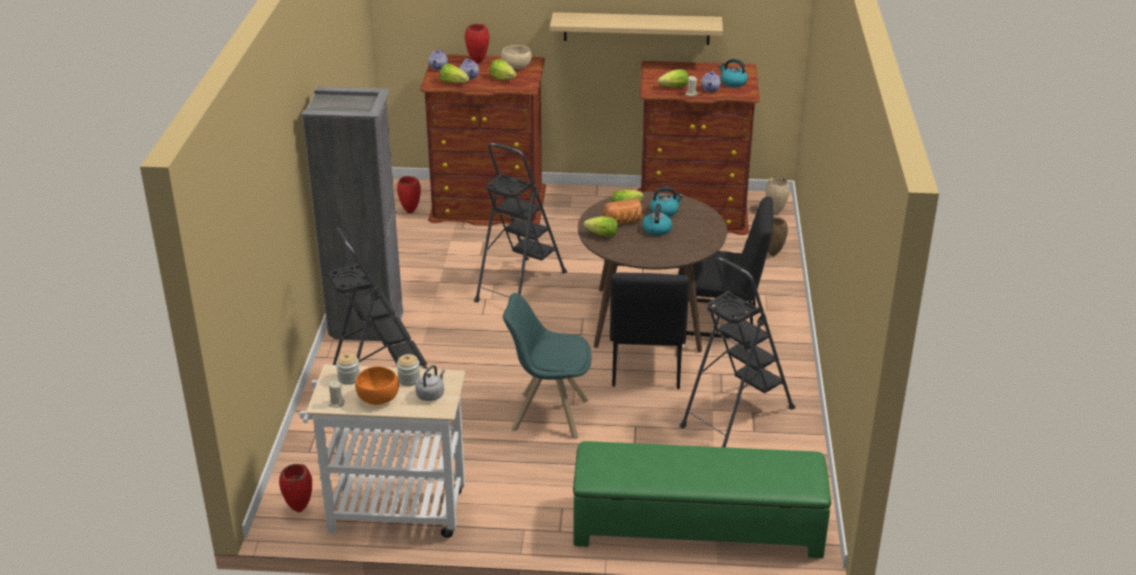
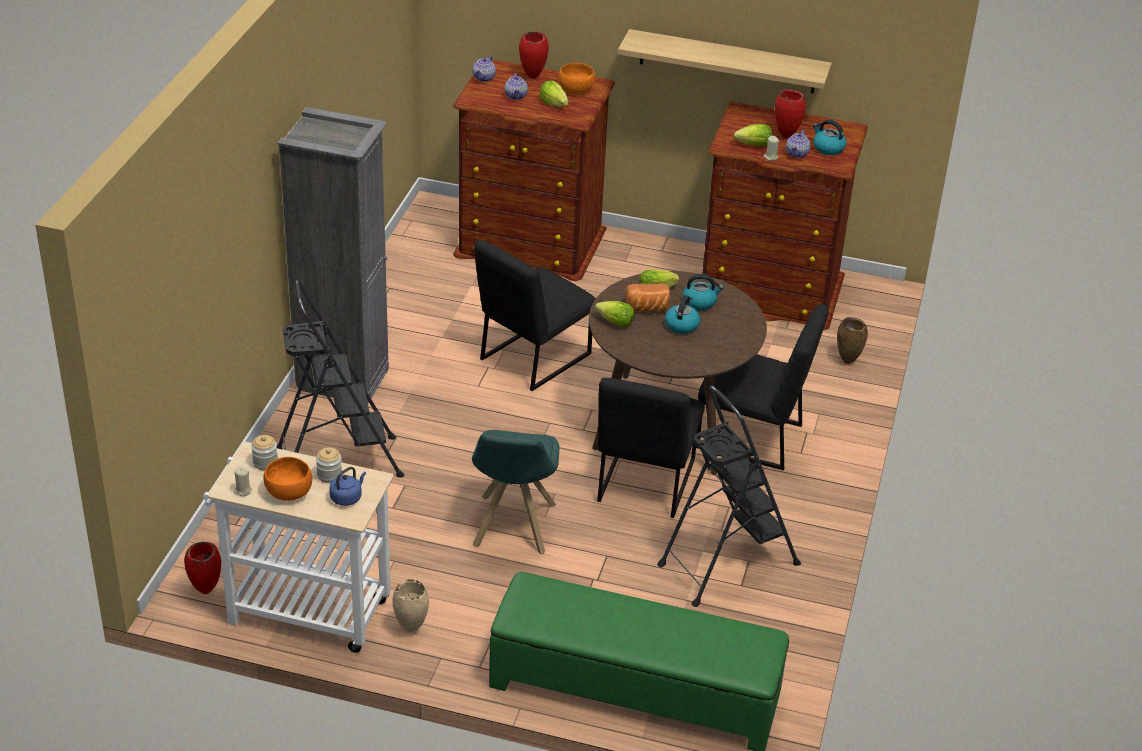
camera: 10 degrees right, 5 degrees up
red vase [397,176,421,213] -> red vase moved to [775,89,806,138]
grey kettle [415,365,445,401] -> blue kettle [330,467,366,506]
lettuce [440,64,469,83] -> none
step ladder [474,143,567,303] -> black chair [474,239,596,391]
beige bowl [501,45,532,69] -> orange bowl [558,63,595,94]
turquoise chair [503,293,592,439] -> turquoise chair turned 105 degrees counterclockwise [472,430,559,554]
beige vase [766,177,790,215] -> beige vase moved to [392,579,429,632]

